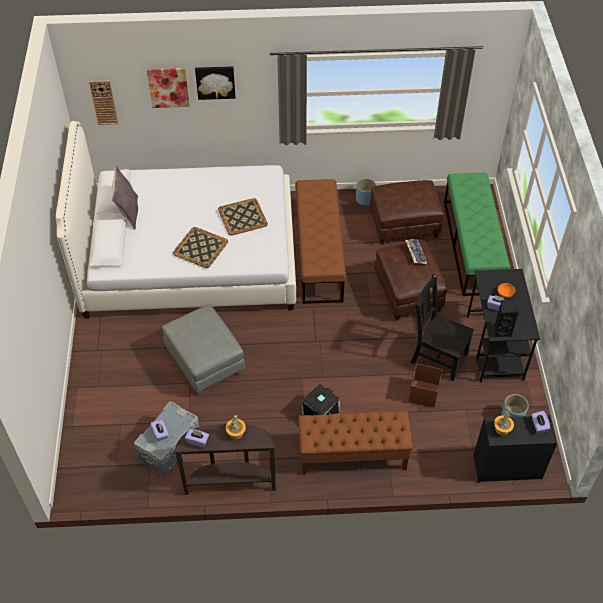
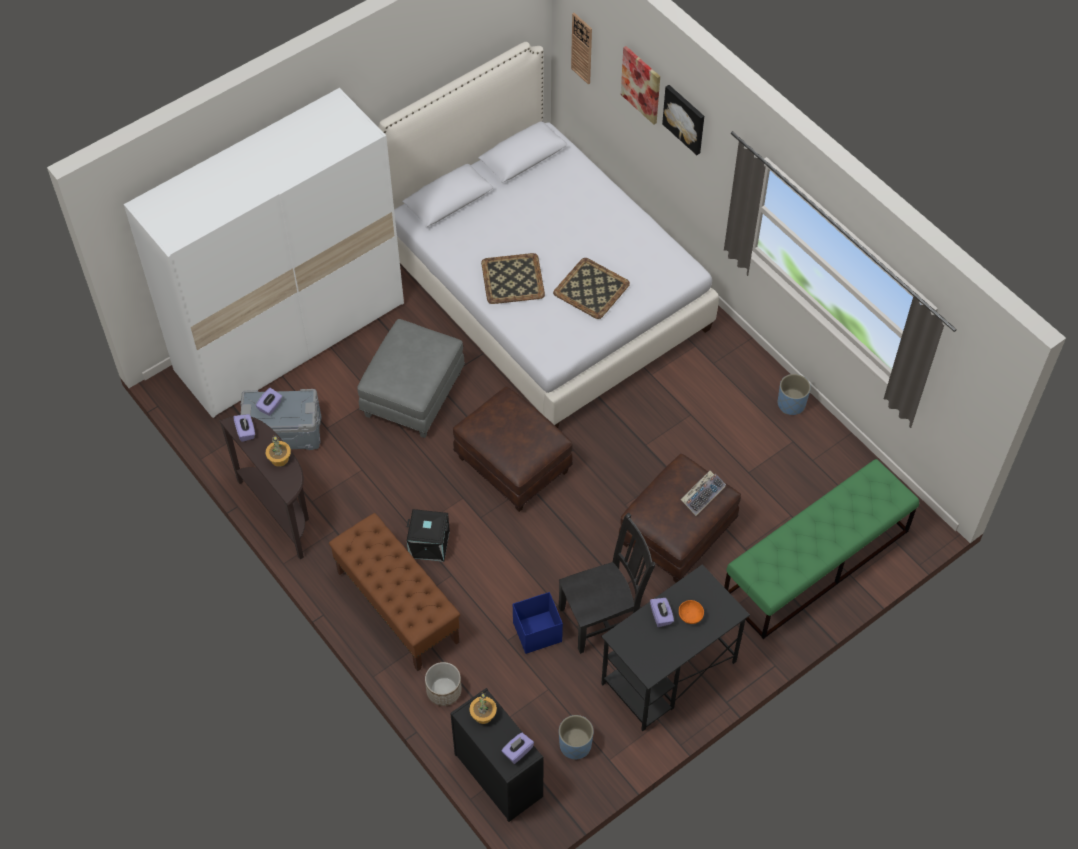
camera: 55 degrees right, 5 degrees up
grey pillow [111,165,138,230] -> none
brown bench [295,179,346,304] -> none
brown ottoman [370,180,444,244] -> brown ottoman moved to [453,387,573,512]
brown storage box [409,364,443,407] -> blue storage box [513,592,563,654]
black chair [410,274,474,381] -> black chair turned 75 degrees clockwise [559,513,655,654]
black speaker [495,300,519,338] -> none
none -> white wardrobe [124,88,404,418]
none -> planter [425,662,462,706]

